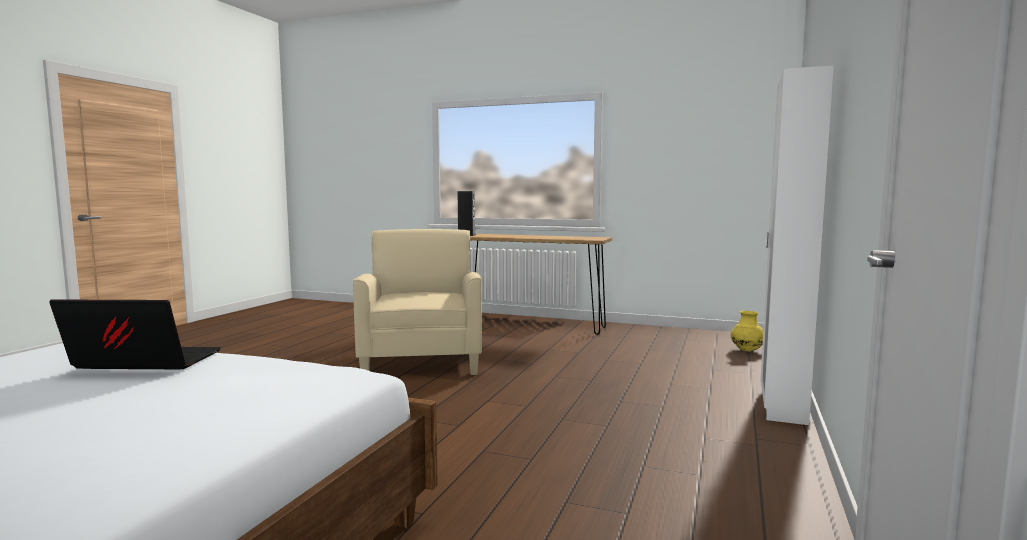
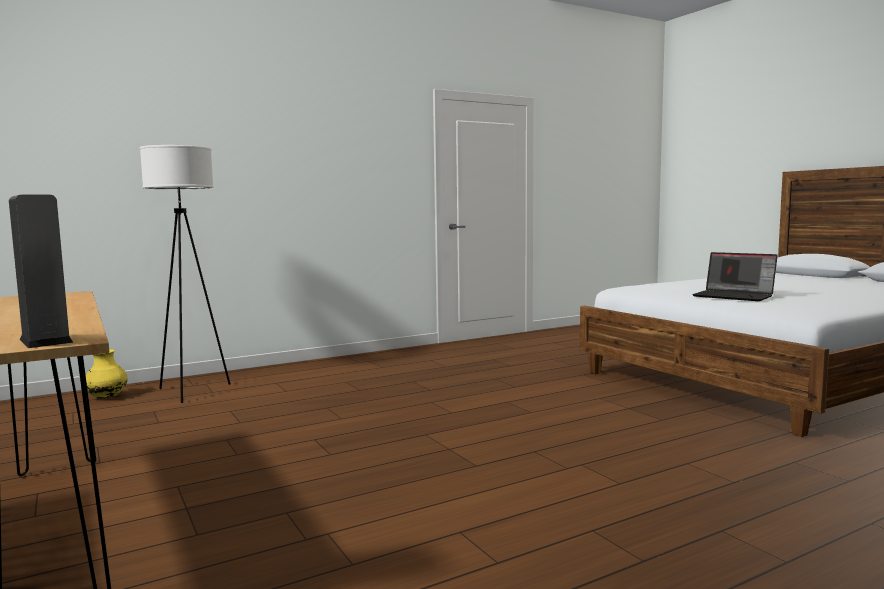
camera: 140 degrees left, 0 degrees up
beige armchair [353,229,482,375] -> none
white wardrobe [761,65,834,425] -> none
none -> white floor lamp [140,145,231,403]

